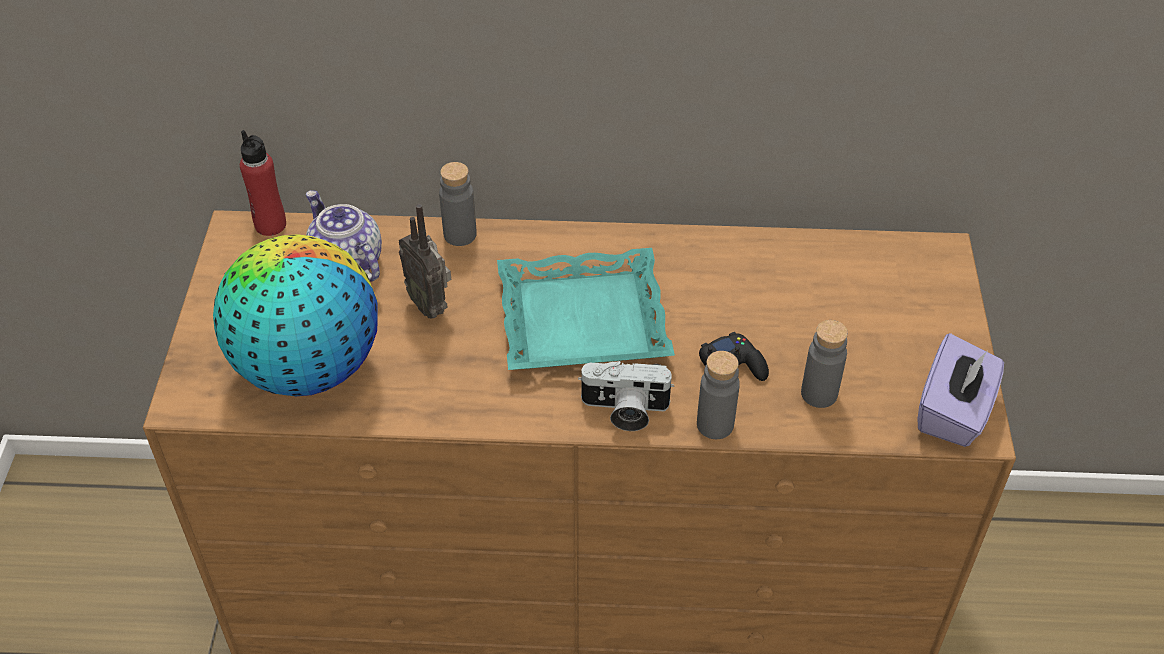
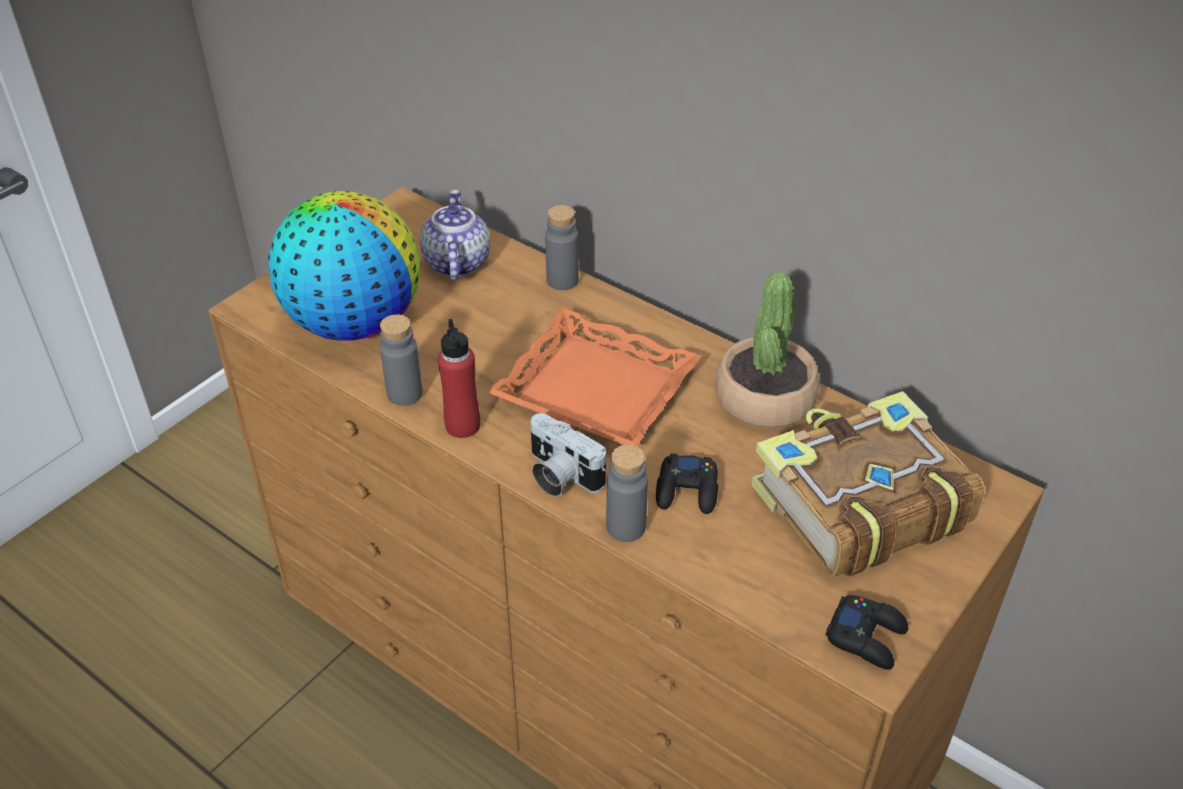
camera: 35 degrees right, 5 degrees down
red bottle [240,130,286,236] -> red bottle moved to [438,319,480,438]
radio [399,204,451,318] -> none
turquoise tray [497,248,675,370] -> orange tray [487,308,702,446]
grey bottle [801,320,848,408] -> grey bottle moved to [380,314,423,406]
purple tissue box [917,333,1004,447] -> black game controller [825,595,908,670]
none -> potted plant [715,271,820,429]
none -> book [752,391,984,578]

